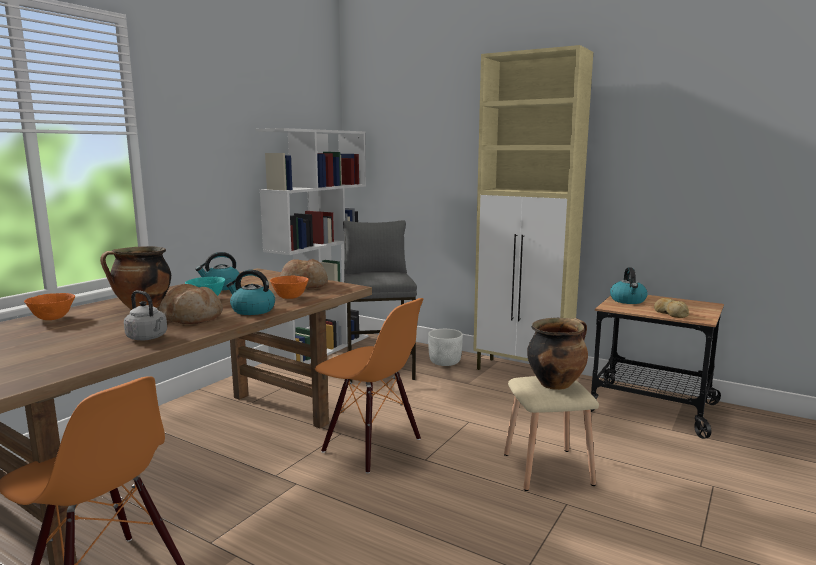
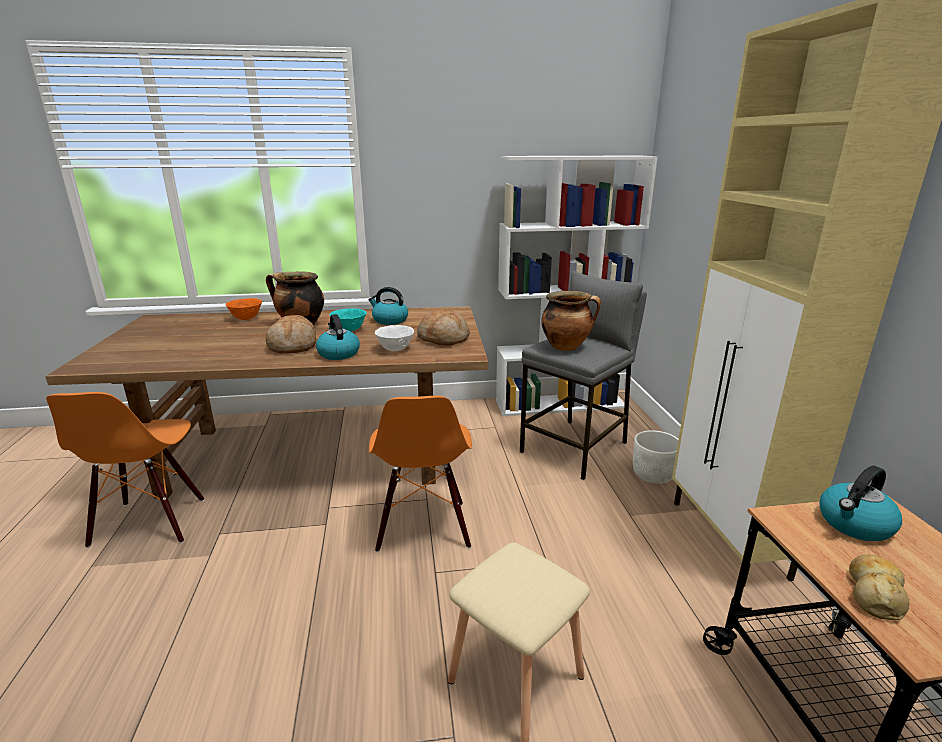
camera: 50 degrees right, 10 degrees up
grey kettle [124,290,167,340] -> none
orange bowl [270,276,309,299] -> white bowl [375,325,414,352]
cooking pot [527,318,588,390] -> cooking pot moved to [541,291,601,351]

